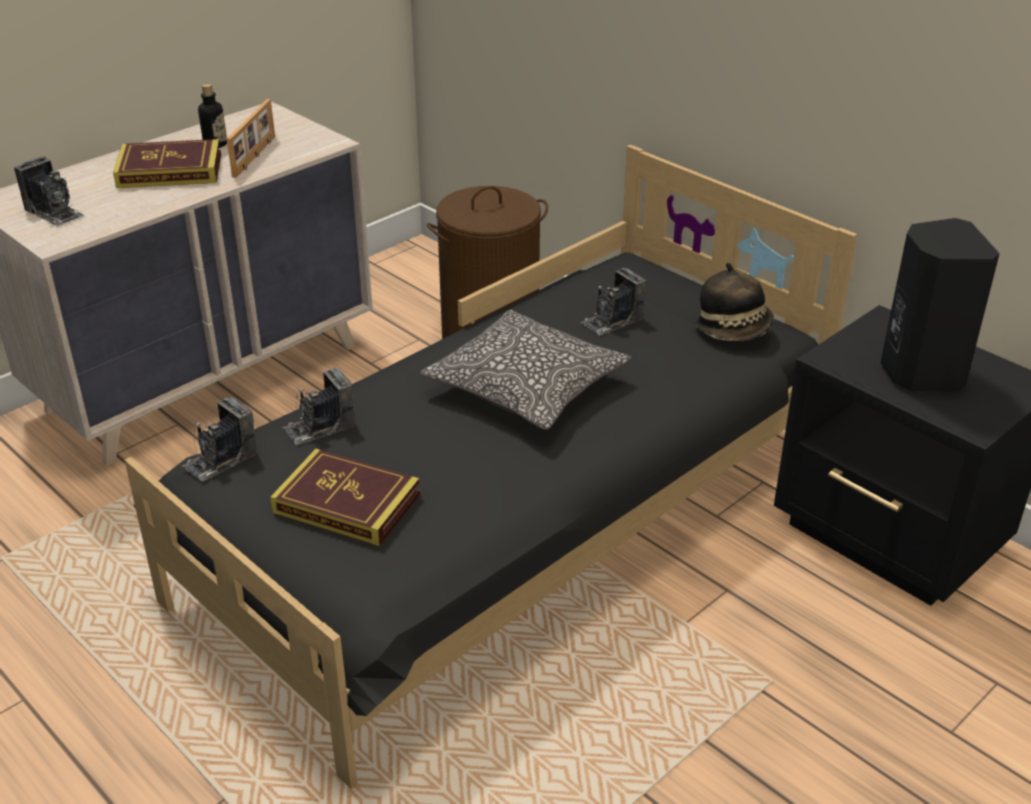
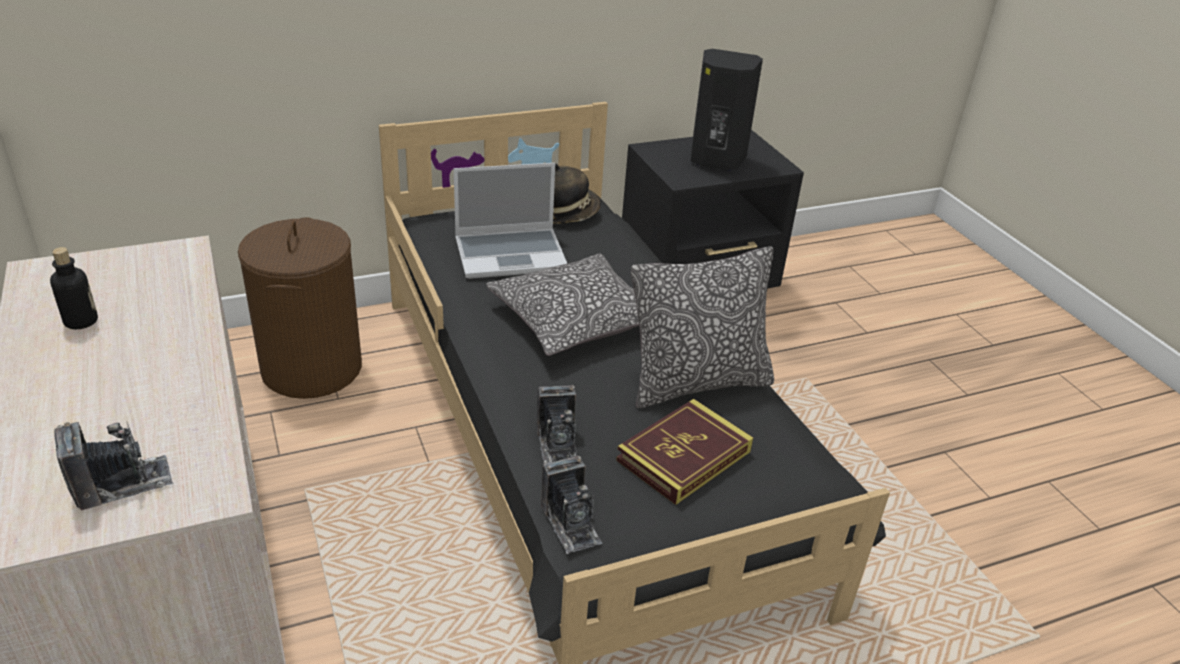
camera: 70 degrees left, 0 degrees up
book [113,139,221,188] -> none
picture frame [226,99,275,178] -> none
camera [580,268,646,335] -> laptop [454,163,567,279]
none -> pillow [631,246,774,408]

